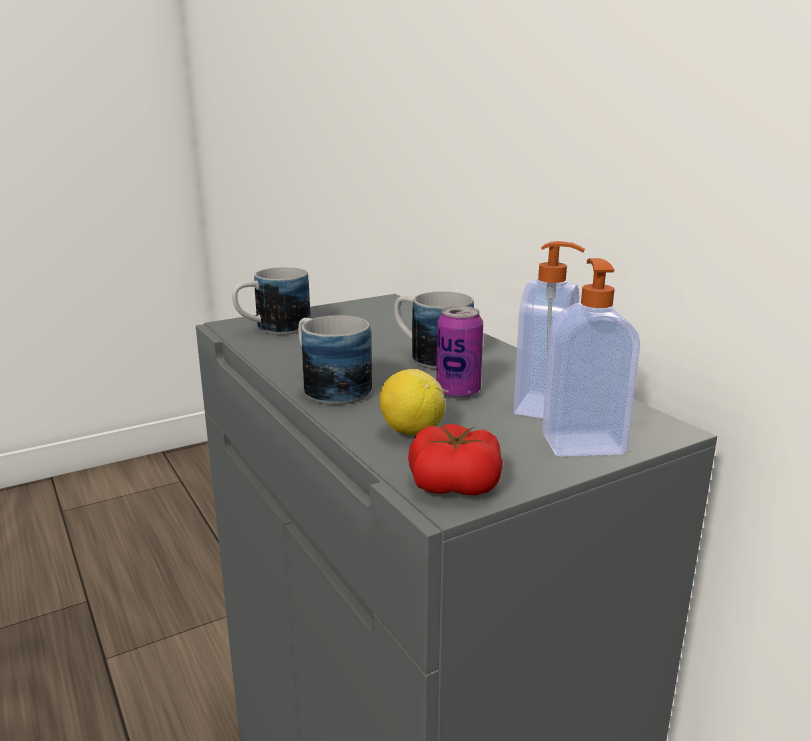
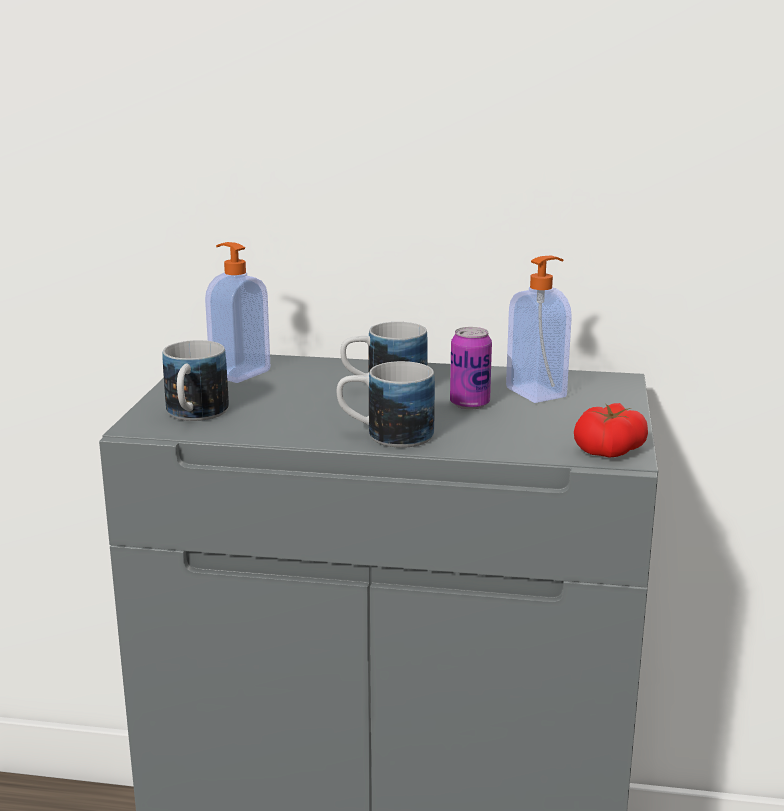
camera: 50 degrees left, 0 degrees up
lemon [379,369,445,436] -> none
soap dispenser [542,258,640,457] -> soap dispenser moved to [205,242,271,383]

